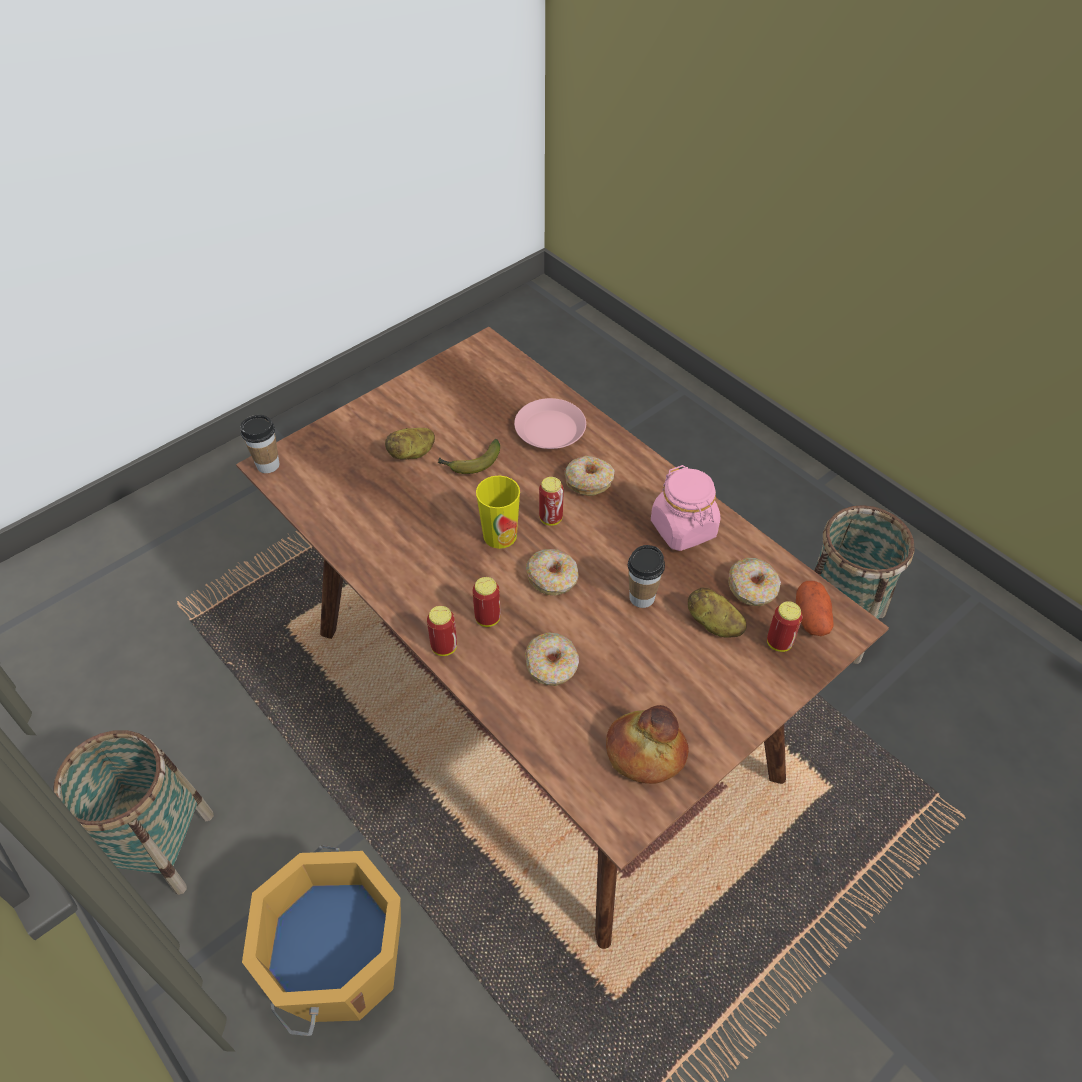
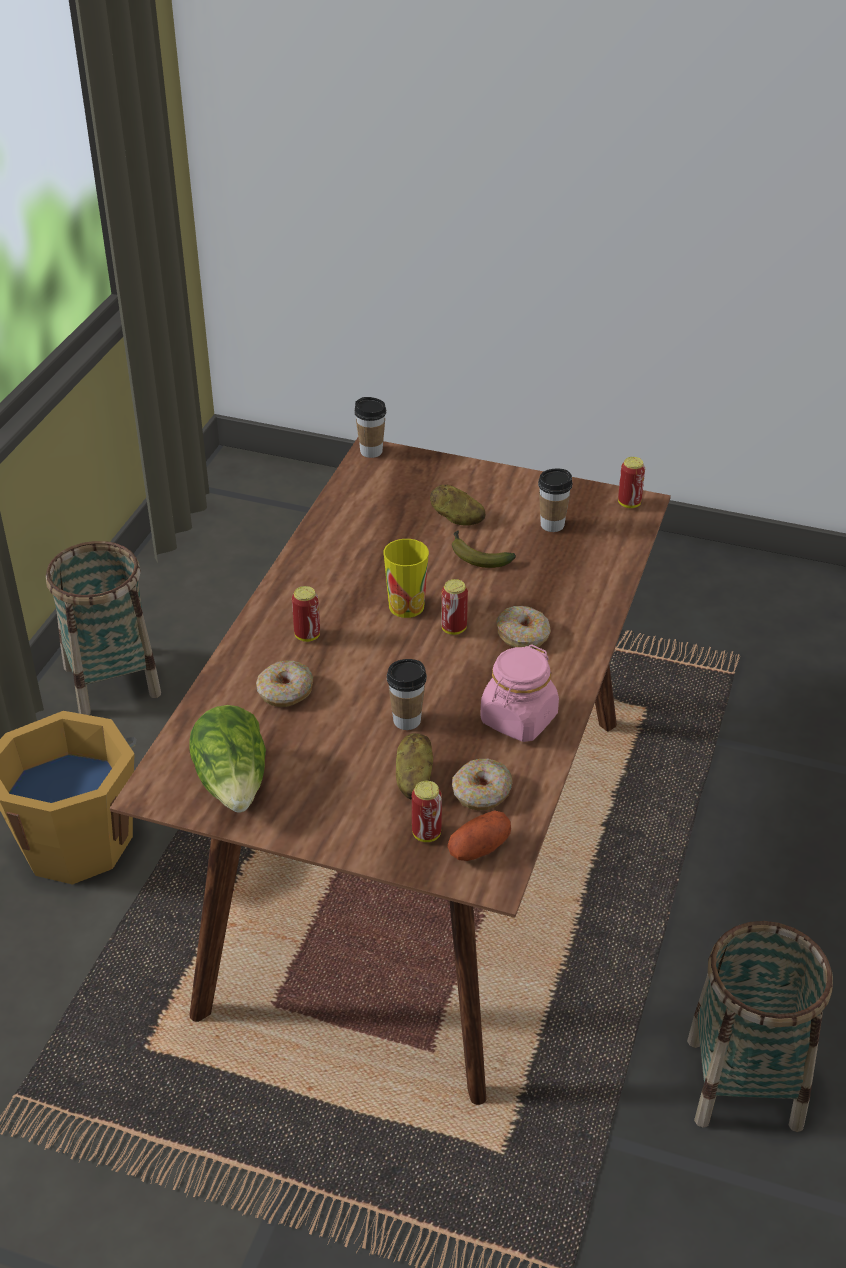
camera: 60 degrees right, 10 degrees down
can [427,606,457,656] -> can moved to [618,457,645,508]
pink plate [514,398,586,449] -> none
donut [526,549,579,596] -> none
bread [606,705,689,784] -> lettuce [189,705,266,813]
none -> cup [538,469,573,532]

